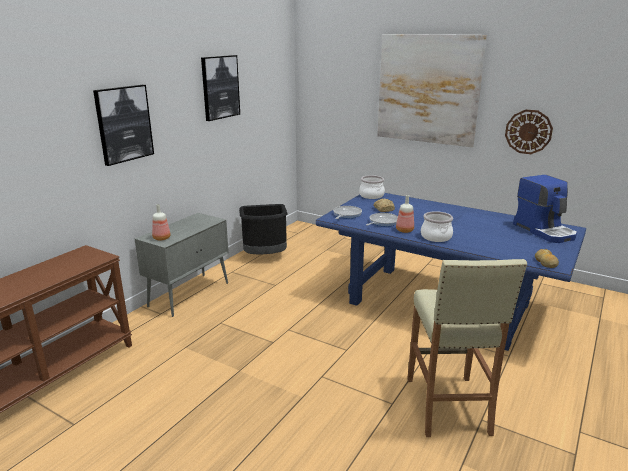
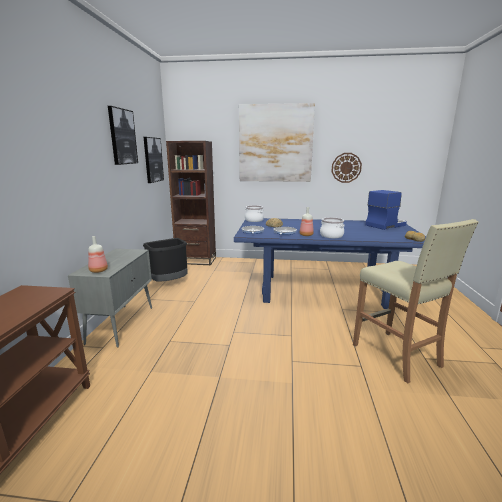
camera: 25 degrees left, 5 degrees down
picture [93,85,154,166] -> picture moved to [144,137,164,183]
coffee machine [513,175,577,243] -> coffee machine turned 75 degrees counterclockwise [366,190,407,230]
none -> brown bookcase [166,141,216,265]

